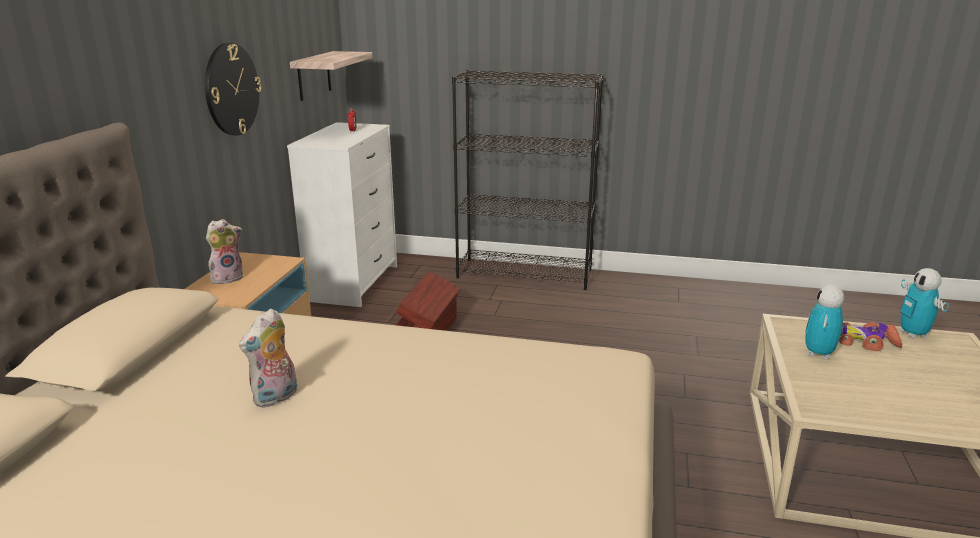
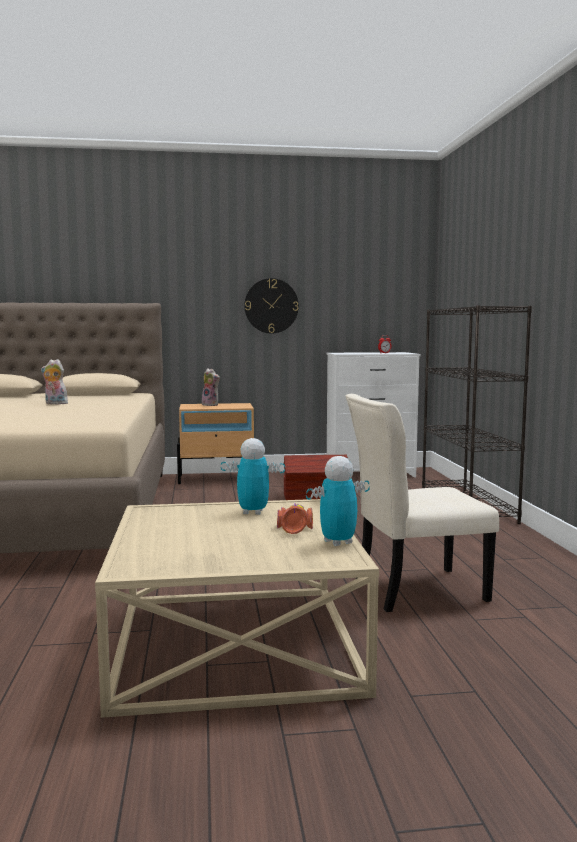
camera: 70 degrees right, 15 degrees down
shelf [290,51,372,101] -> none
none -> beige chair [346,394,499,612]

